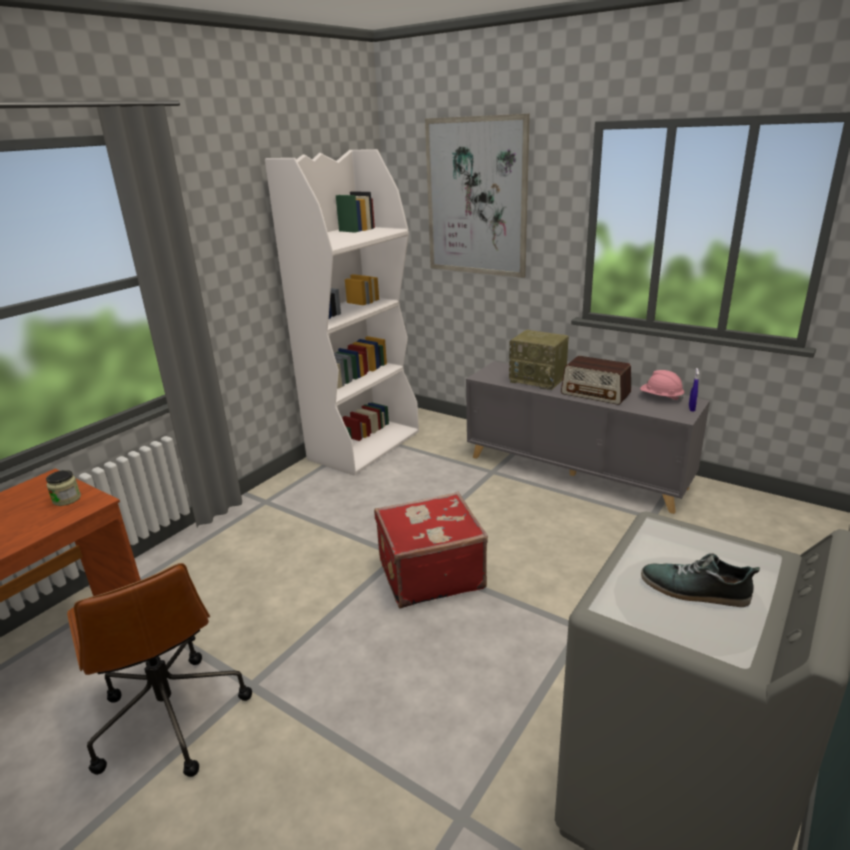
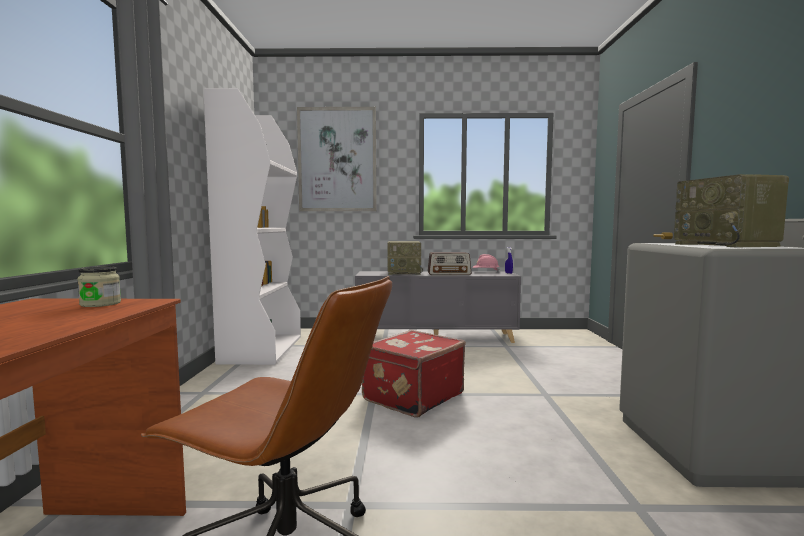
camera: 35 degrees left, 20 degrees down
shoe [641,553,760,607] -> radio [674,174,789,247]

